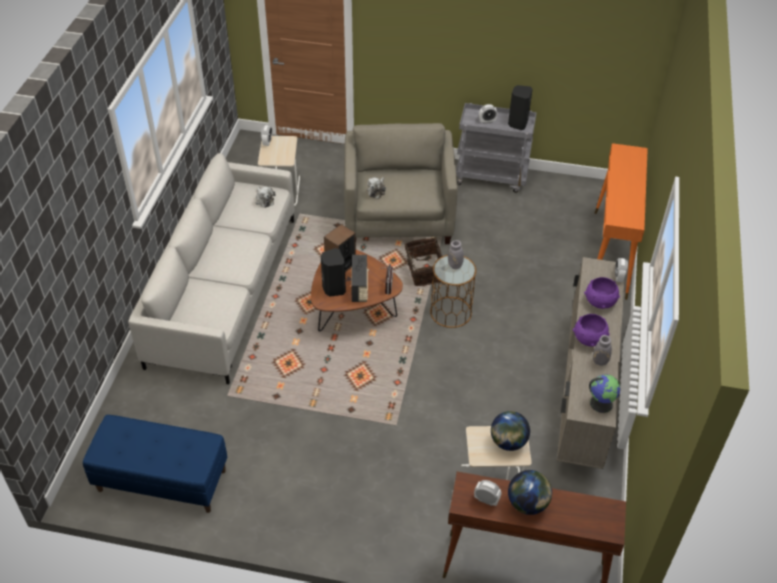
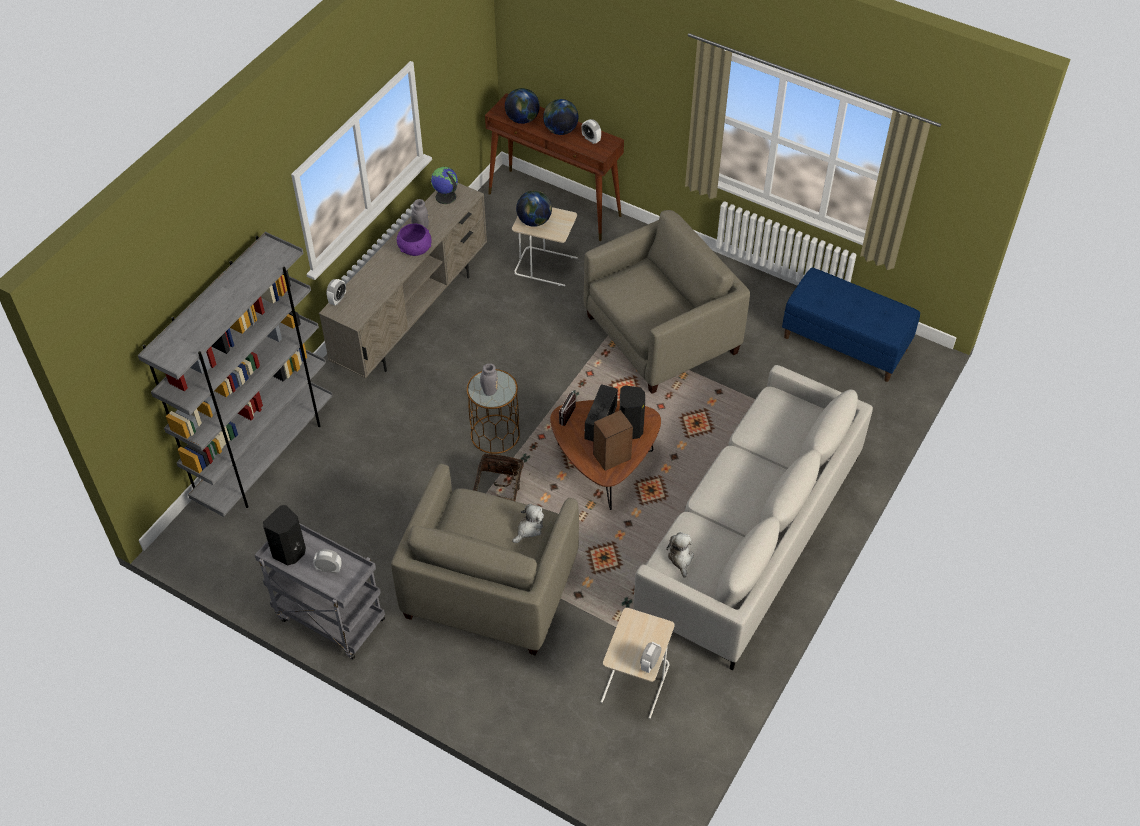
camera: 160 degrees left, 5 degrees up
purple bowl [584,277,620,309] -> none
orange console table [595,143,648,300] -> grey bookcase [138,232,333,517]
none -> globe [505,88,540,124]
none -> beige armchair [583,210,750,394]

